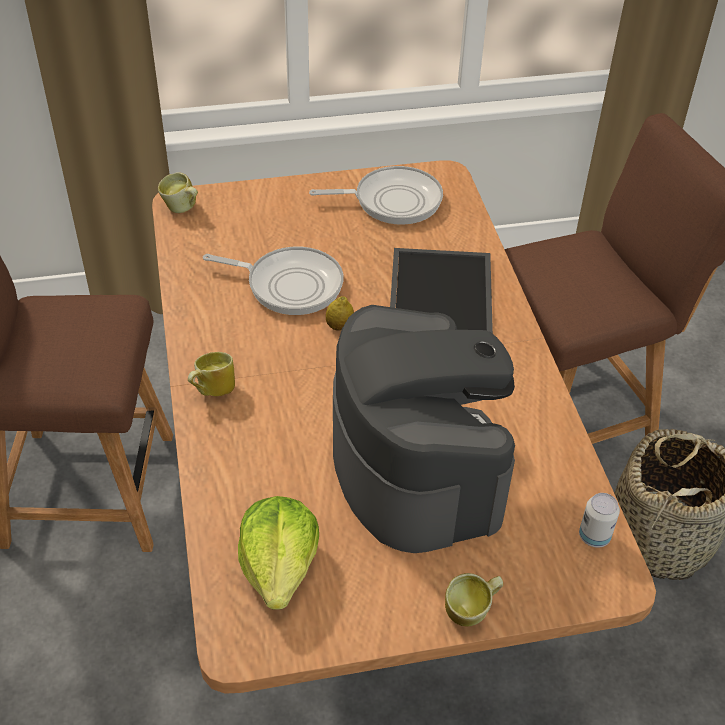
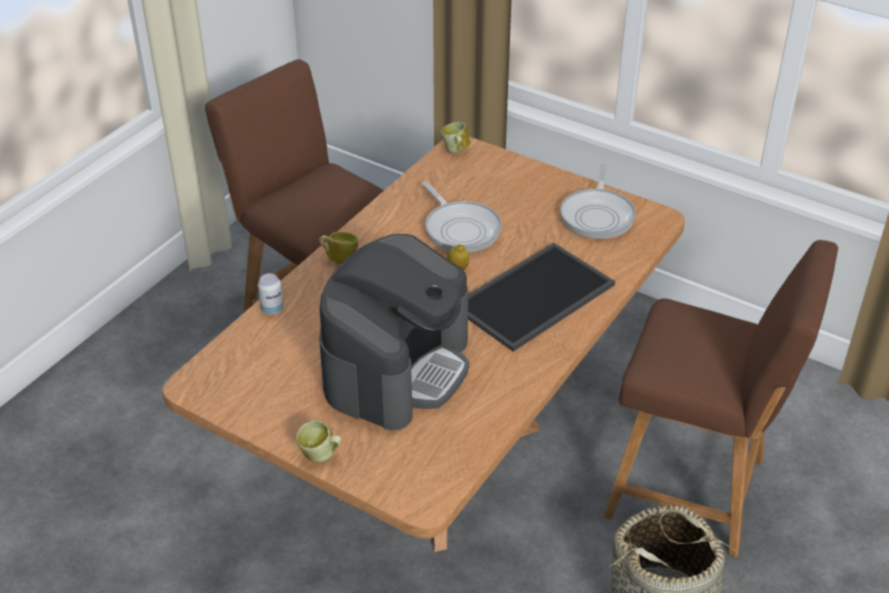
camera: 45 degrees right, 5 degrees down
lettuce [238,496,319,610] -> none
frying pan [309,166,443,225] -> frying pan turned 60 degrees clockwise [560,164,636,239]
can [579,493,620,548] -> can moved to [258,274,283,315]

